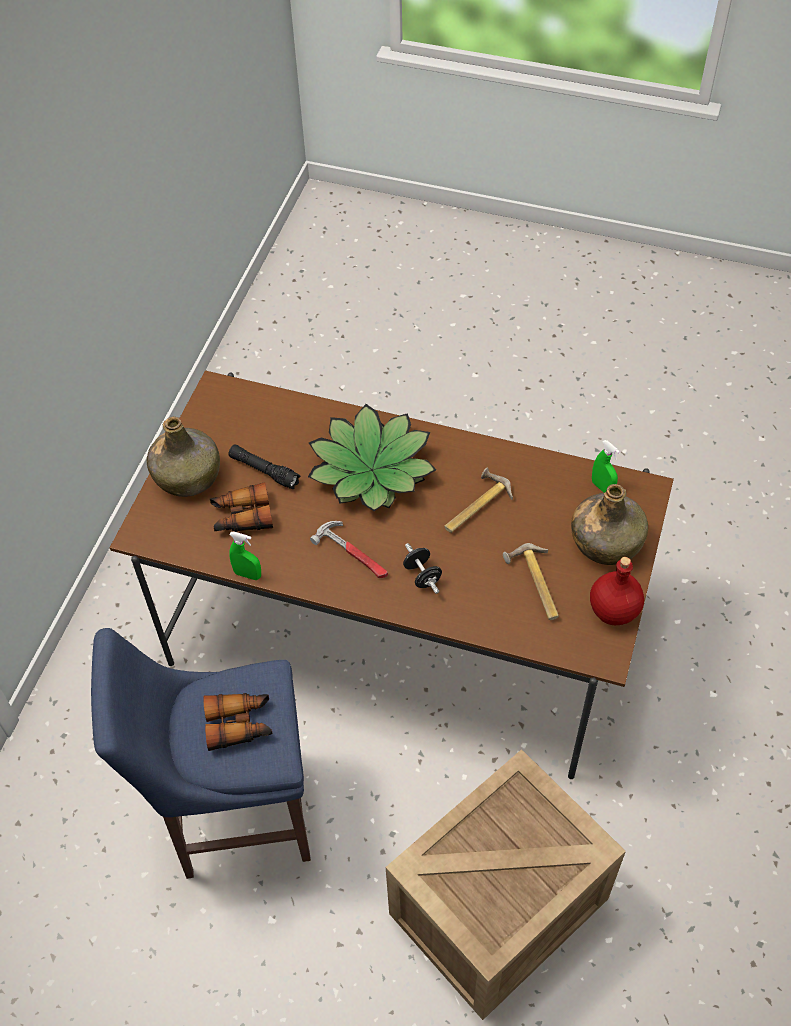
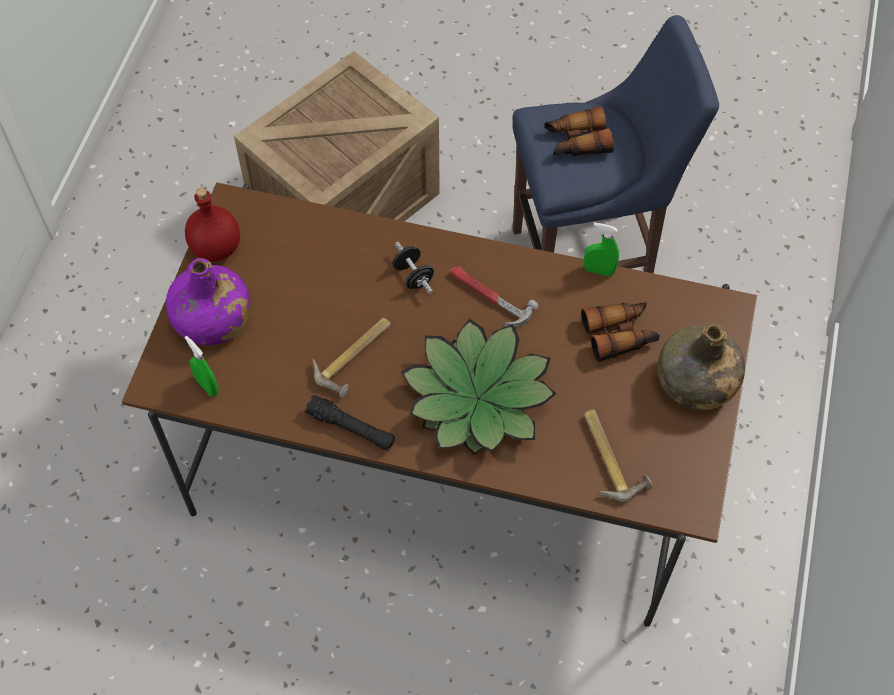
camera: 175 degrees right, 5 degrees up
black flashlight [228,444,301,489] -> black flashlight moved to [305,395,395,451]
hammer [503,543,559,620] -> hammer moved to [584,410,653,502]
green bottle [571,484,648,565] -> purple bottle [166,258,250,345]

